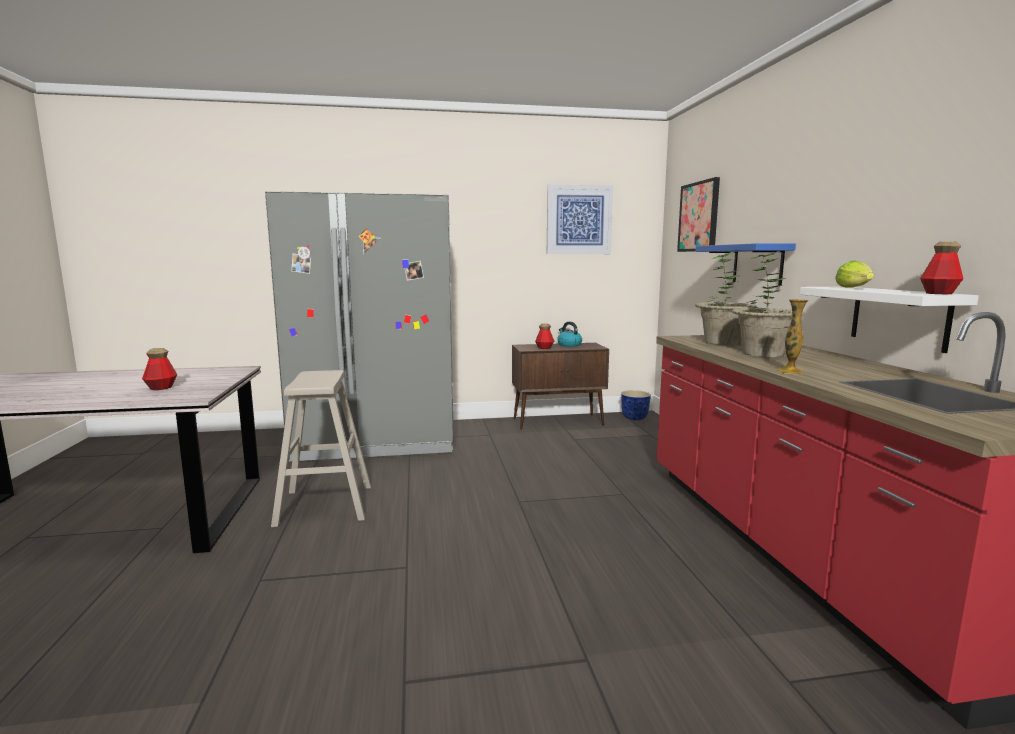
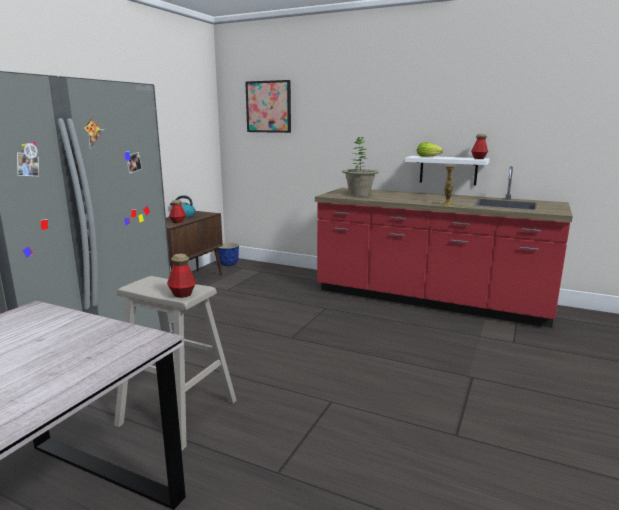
camera: 55 degrees left, 5 degrees up
bottle [142,348,178,390] -> bottle moved to [167,254,196,298]
picture [547,184,613,254] -> none
blue shelf [695,243,796,286] -> none
potted plant [732,251,804,357] -> none

